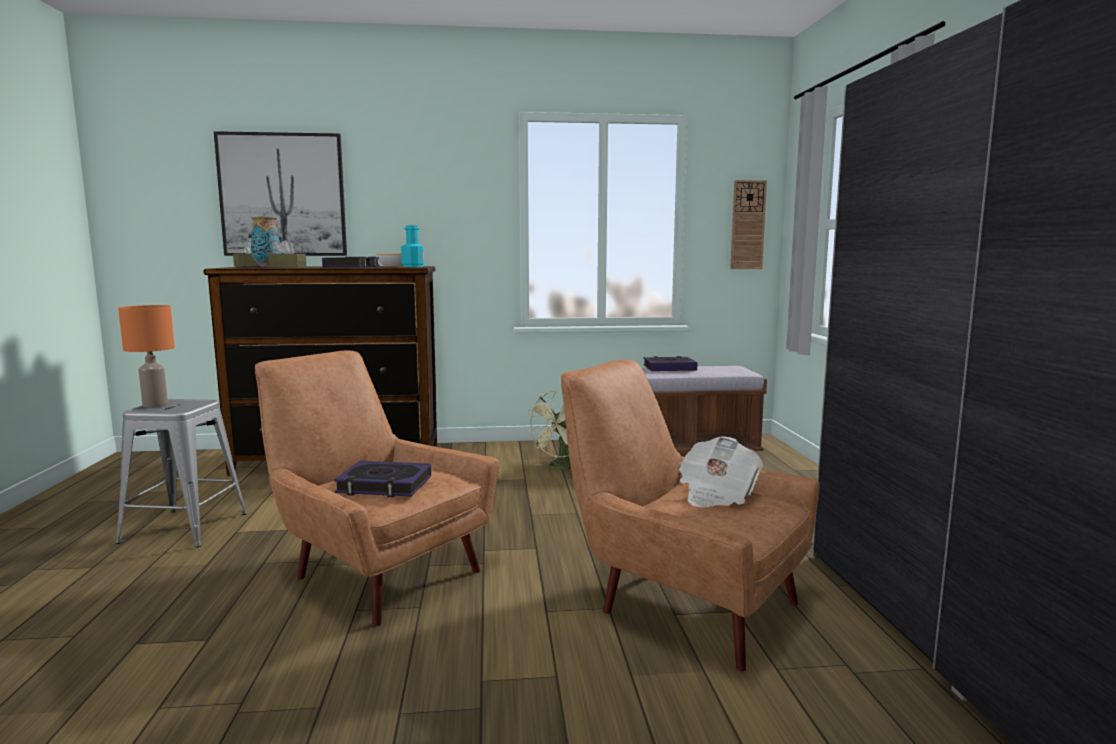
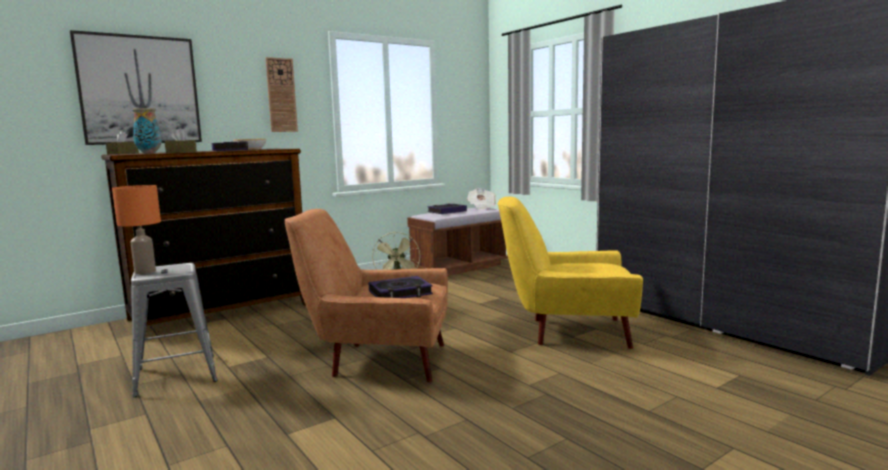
camera: 30 degrees left, 0 degrees up
turquoise bottle [401,225,424,267] -> none
brown armchair [561,360,819,672] -> yellow armchair [498,197,643,349]
newspaper [679,436,763,507] -> newspaper moved to [467,188,496,210]
wall clock [730,180,767,269] -> wall clock moved to [266,57,298,132]

